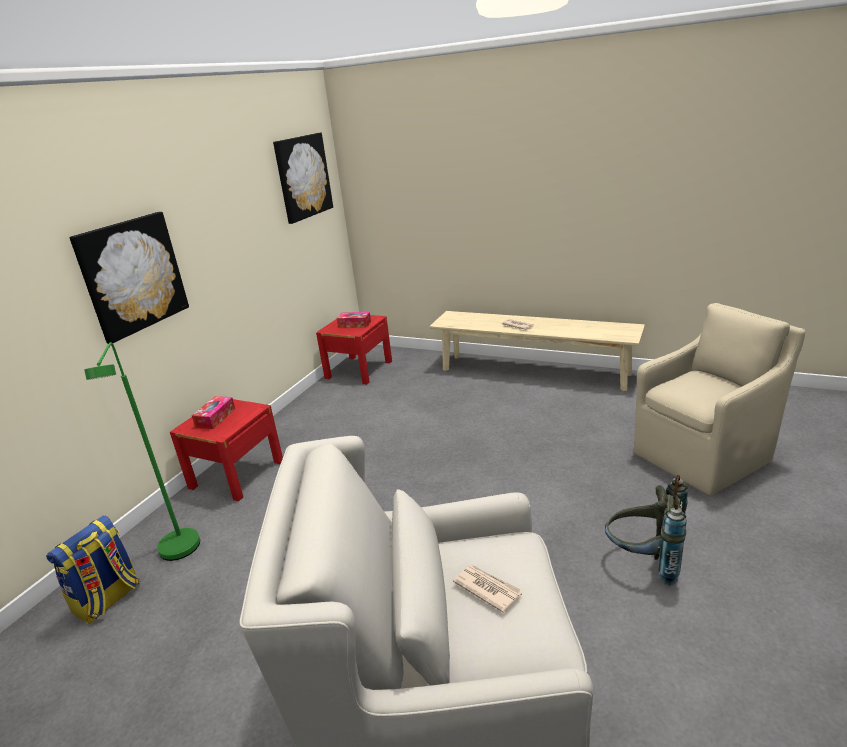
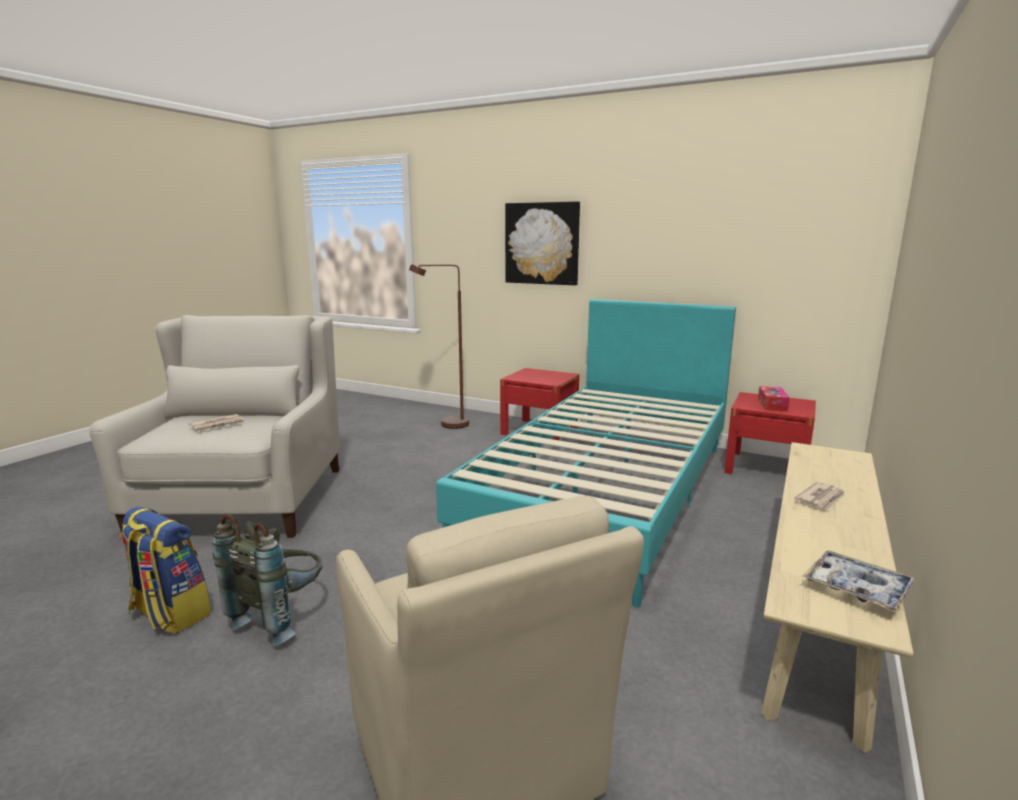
camera: 90 degrees right, 10 degrees down
backpack [46,515,140,624] -> backpack moved to [120,507,211,634]
green floor lamp [84,342,200,561] -> brown floor lamp [409,264,469,429]
tissue box [192,396,235,429] -> none
picture [273,133,333,224] -> none
none -> turquoise bed [436,299,736,607]
none -> tray [802,550,916,612]

